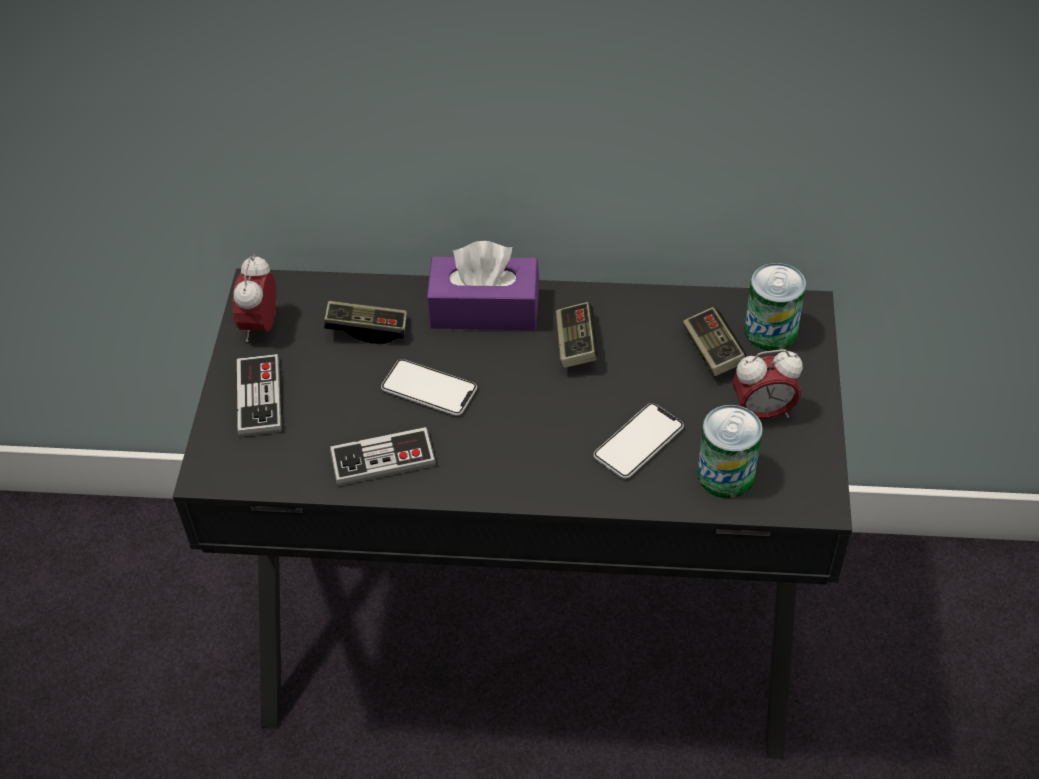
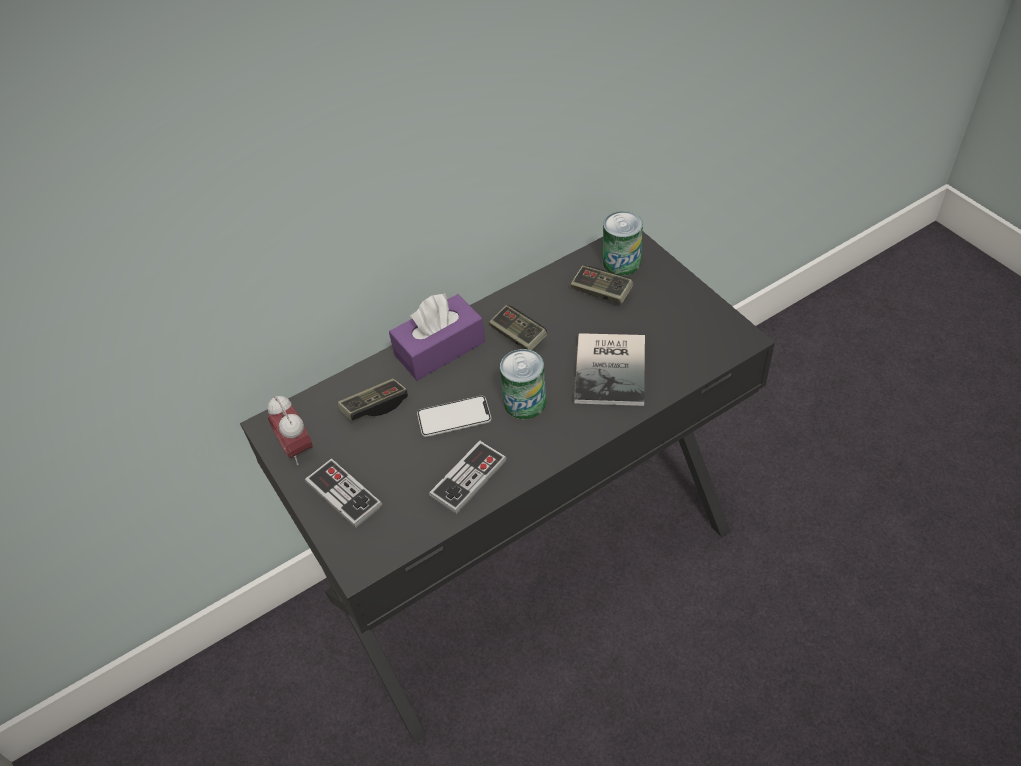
camera: 35 degrees left, 0 degrees up
phone [593,403,684,479] -> book [574,333,645,406]
can [697,405,763,498] -> can moved to [500,349,546,419]
alarm clock [733,349,803,419] -> none

